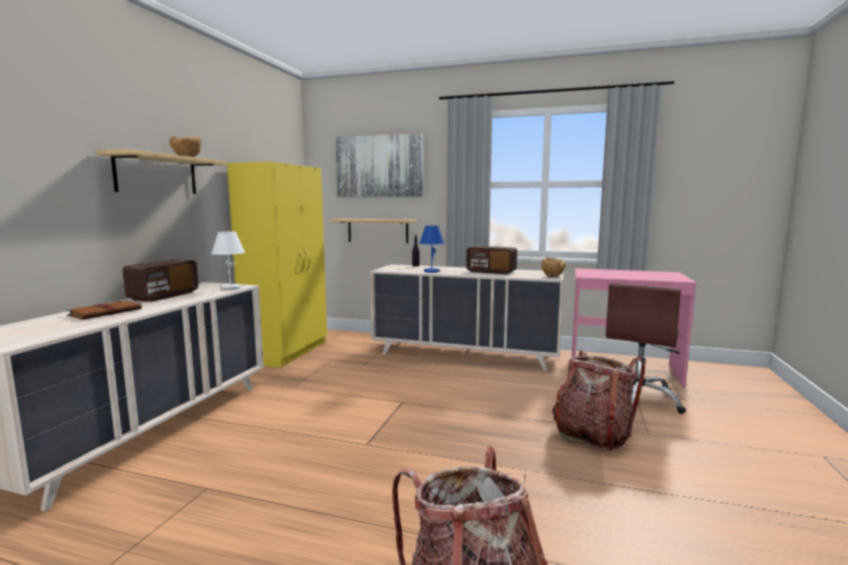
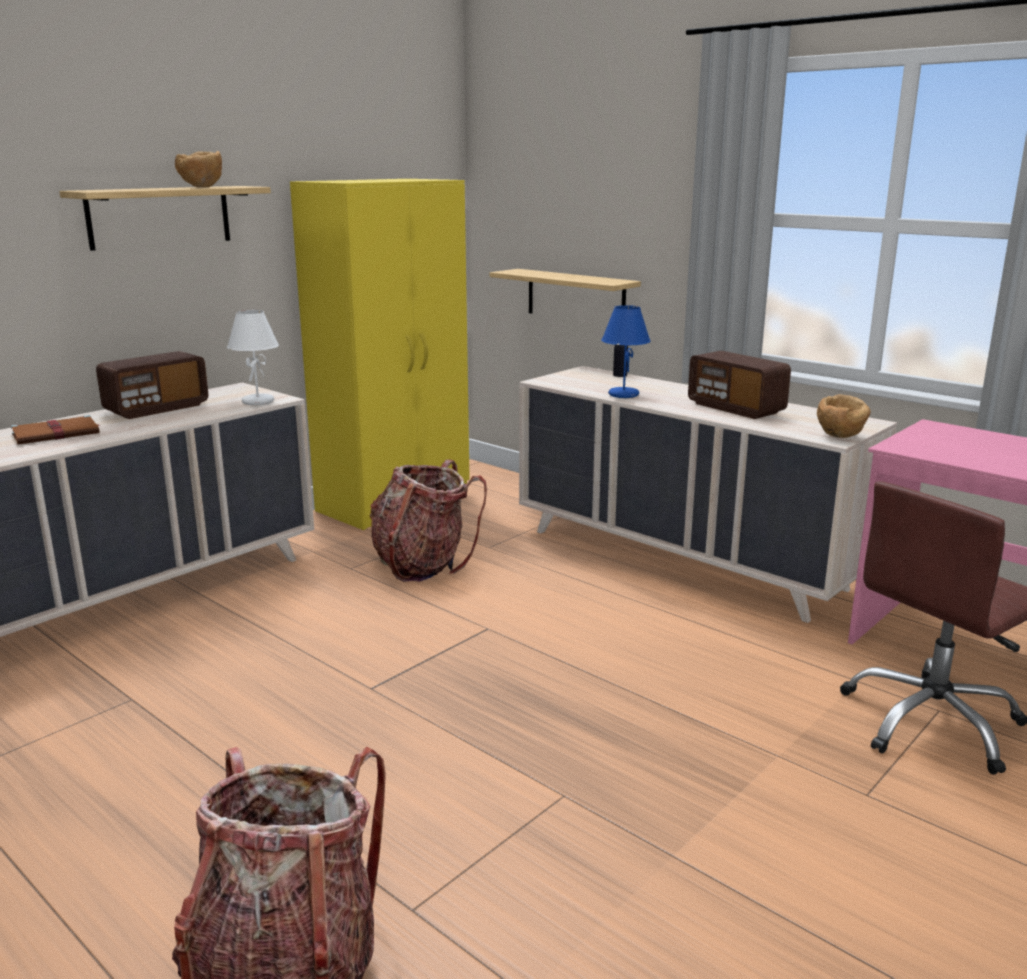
camera: 25 degrees right, 10 degrees up
picture [336,133,423,197] -> none
backpack [552,350,645,452] -> backpack moved to [370,460,487,582]

